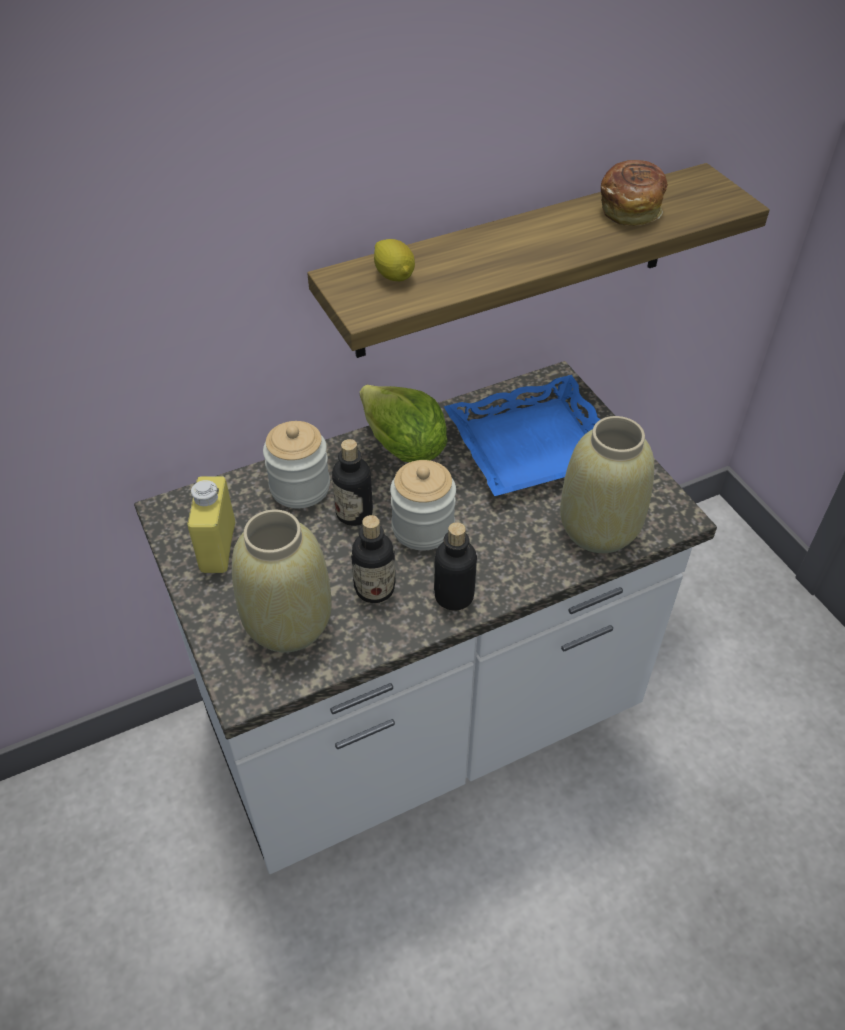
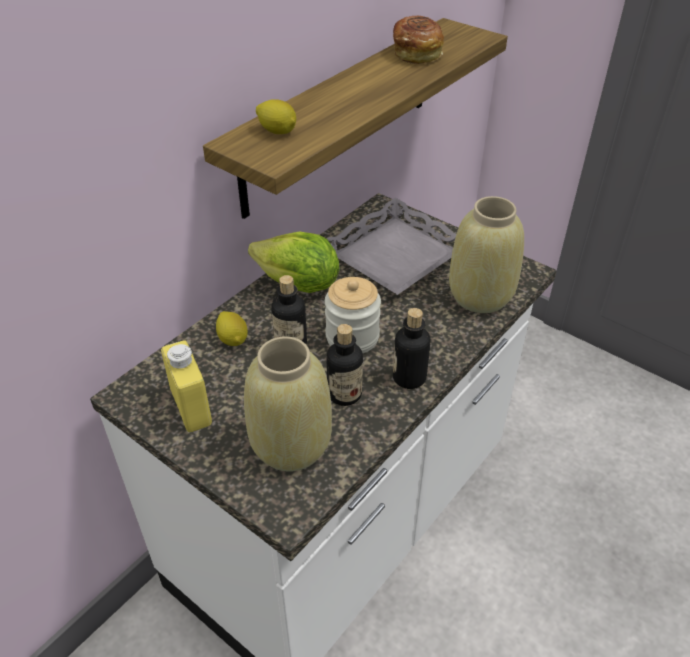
camera: 25 degrees left, 5 degrees down
jar [263,421,330,508] -> lemon [216,311,248,346]
blue tray [444,375,601,496] -> grey tray [326,198,456,295]

